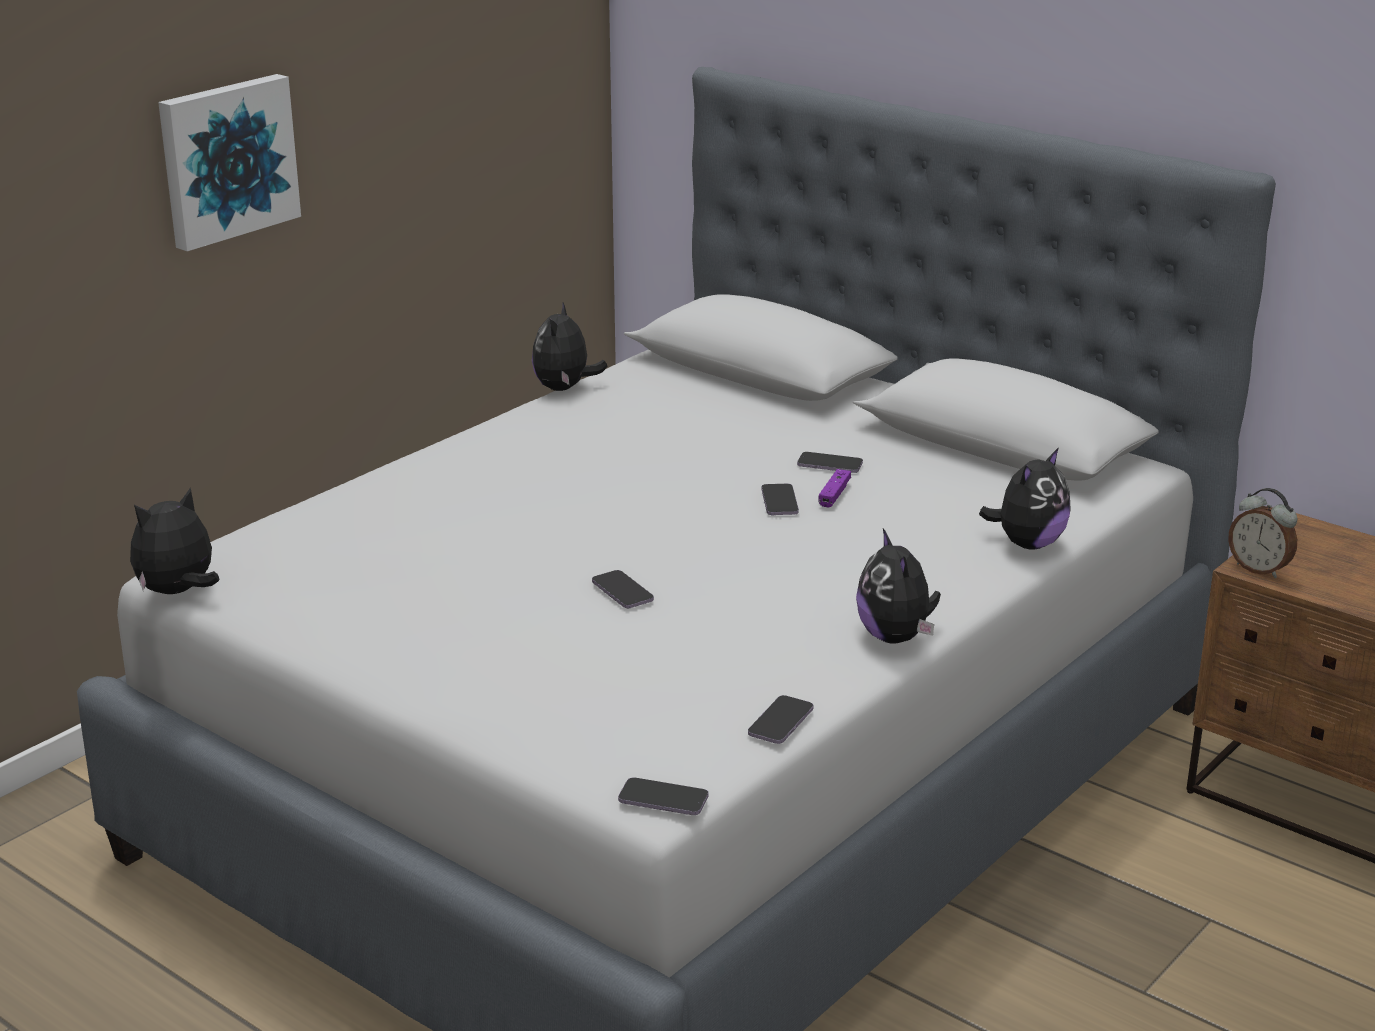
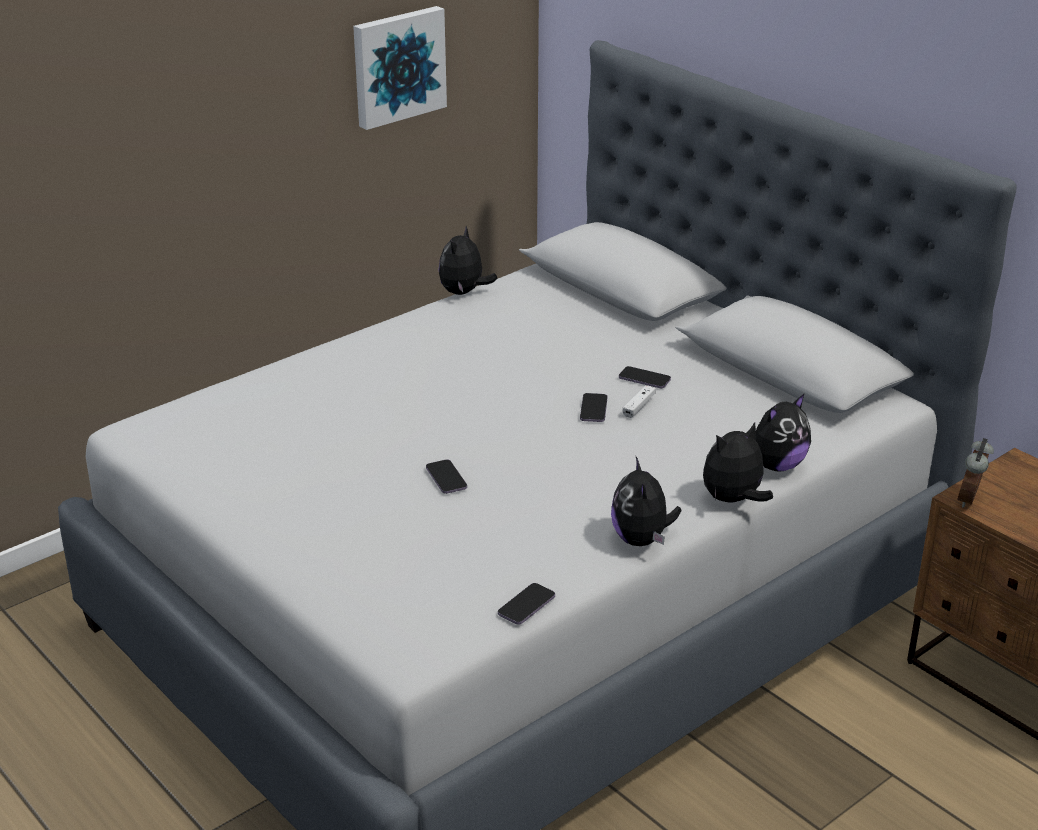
camera: 10 degrees right, 5 degrees up
plush toy [130,487,219,594] -> plush toy moved to [703,422,773,503]
picture [158,74,301,251] -> picture moved to [353,6,447,130]
phone [618,778,708,815] -> none
purple game controller [819,469,851,508] -> white game controller [623,385,656,418]
alarm clock [1228,488,1297,578] -> alarm clock turned 60 degrees clockwise [957,438,994,508]

